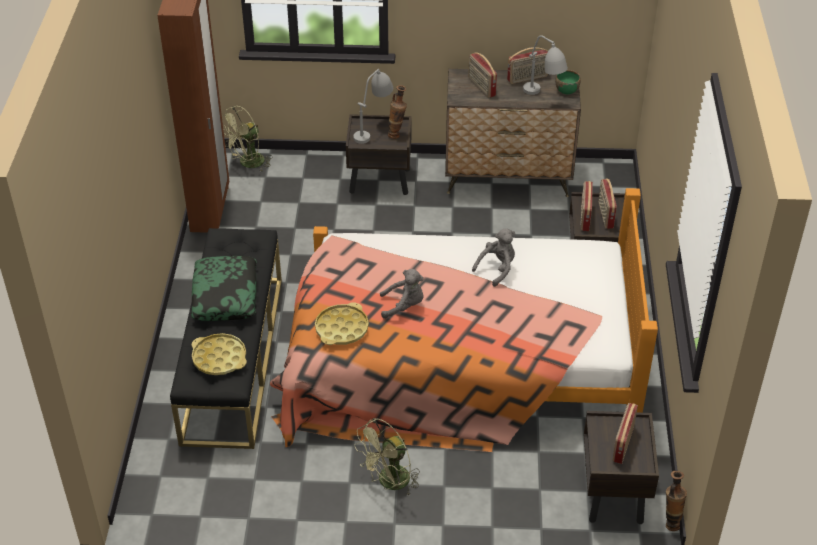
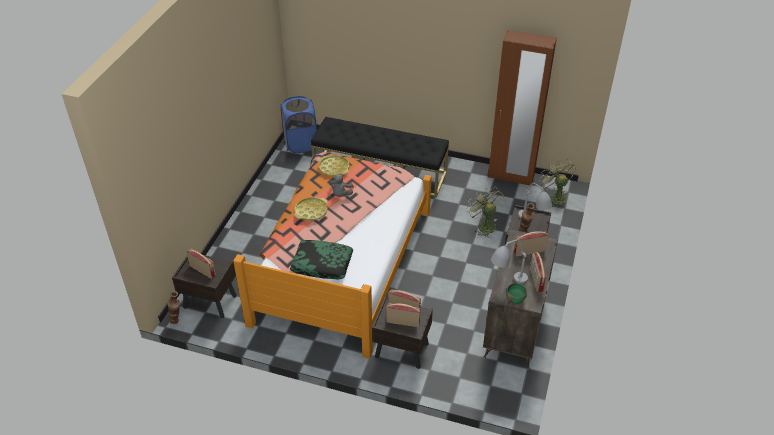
camera: 105 degrees right, 0 degrees up
pillow [191,256,257,321] -> pillow moved to [290,240,353,279]
yellow tray [192,333,247,375] -> yellow tray moved to [295,197,328,221]
green fan [354,418,420,497] -> green fan moved to [466,189,504,238]
grey plush toy [472,228,515,287] -> none
none -> blue laundry basket [281,96,317,153]

